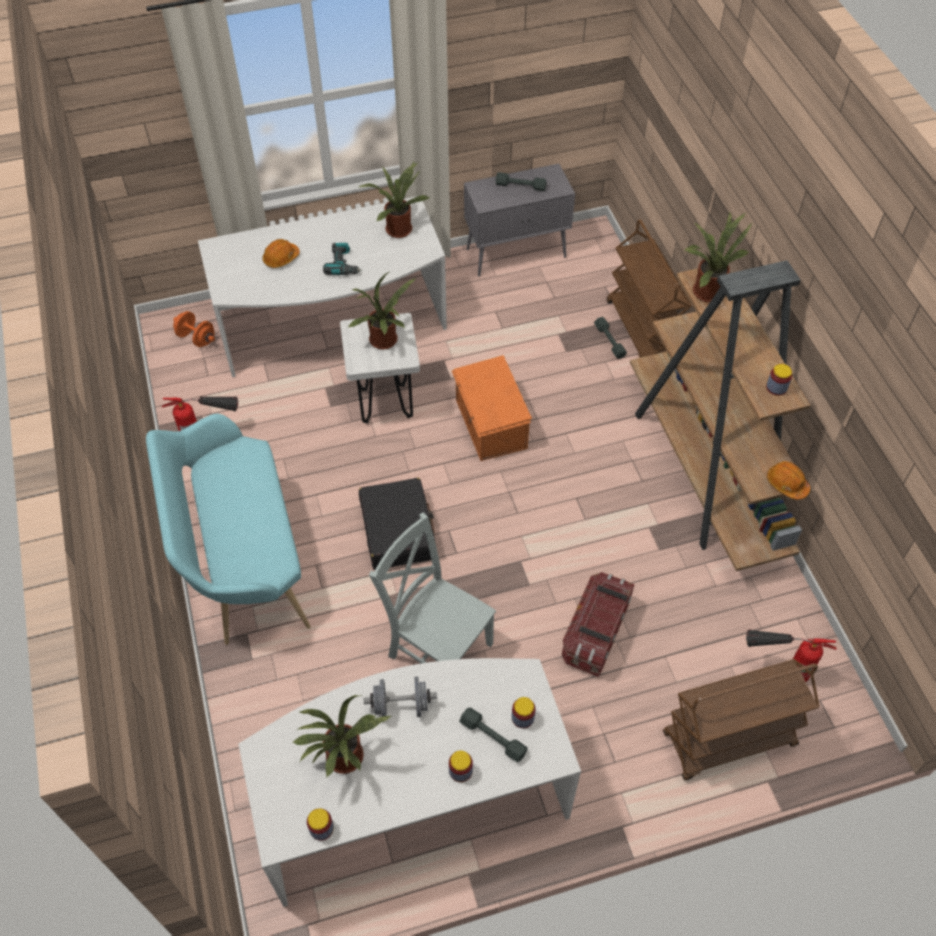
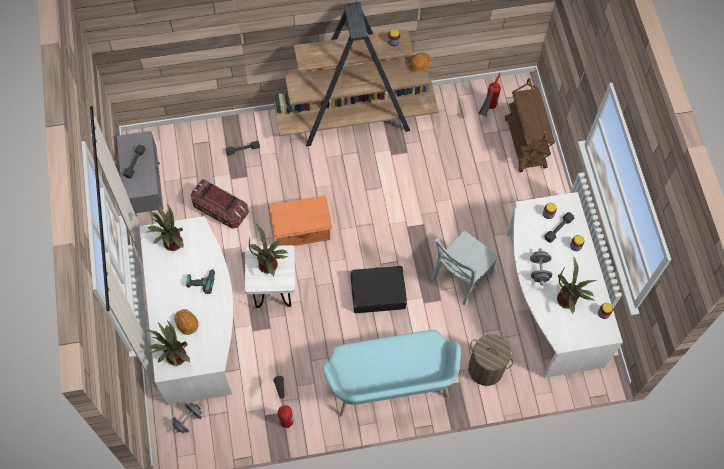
camera: 85 degrees left, 10 degrees up
orange dumbbell [173,311,215,347] -> grey dumbbell [172,403,202,433]
storage box [562,572,634,677] -> storage box moved to [190,179,249,229]
brown cart [607,219,692,358] -> none
potted plant [684,212,753,303] -> potted plant moved to [147,320,190,367]
none -> laundry basket [468,334,513,386]

